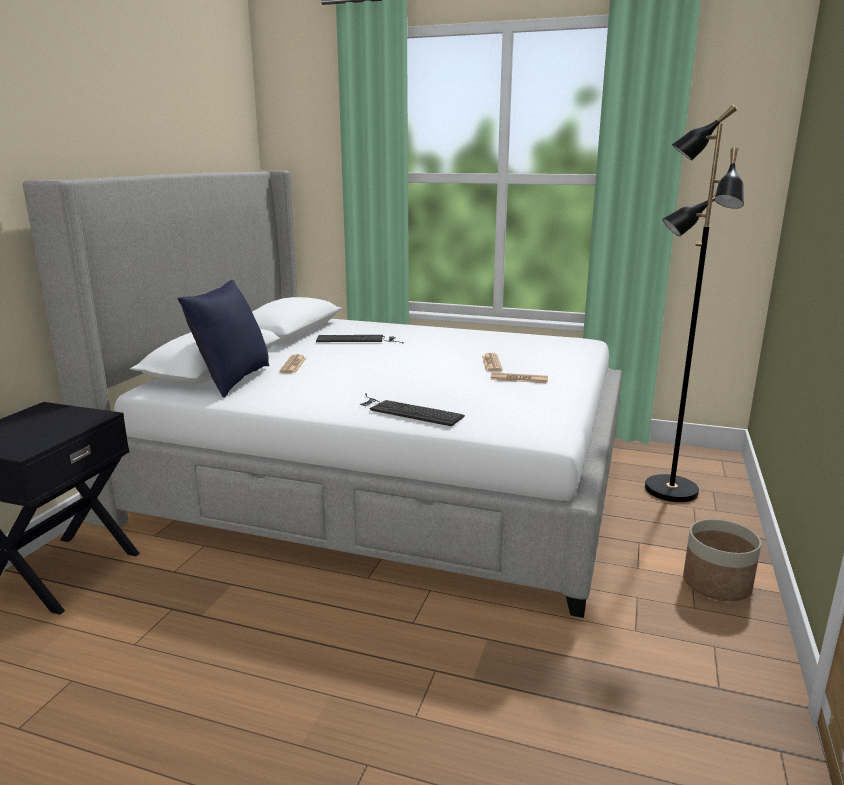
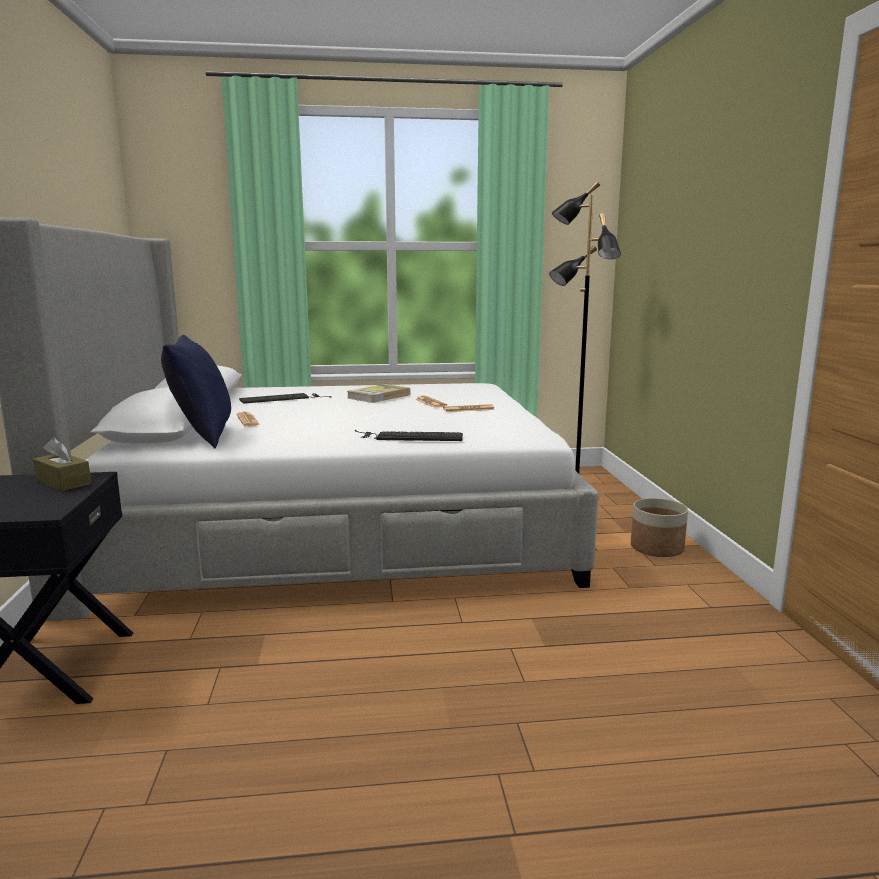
camera: 25 degrees left, 5 degrees down
none -> brown tissue box [33,438,91,491]
none -> book [347,384,410,403]

